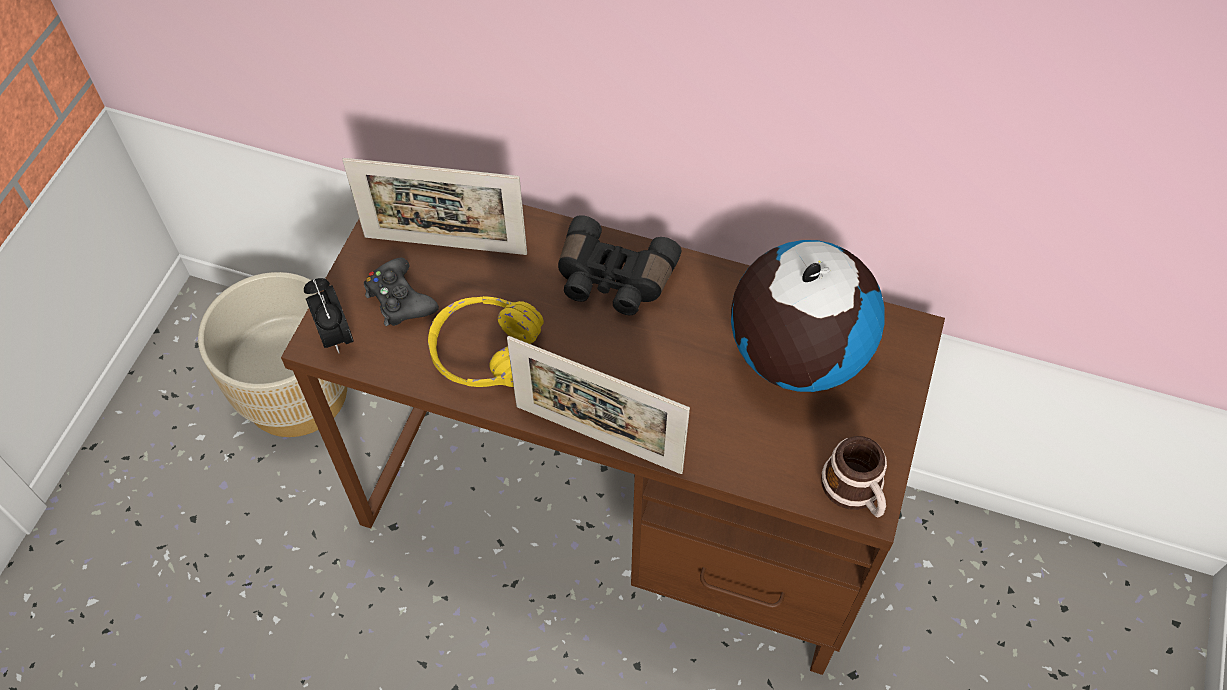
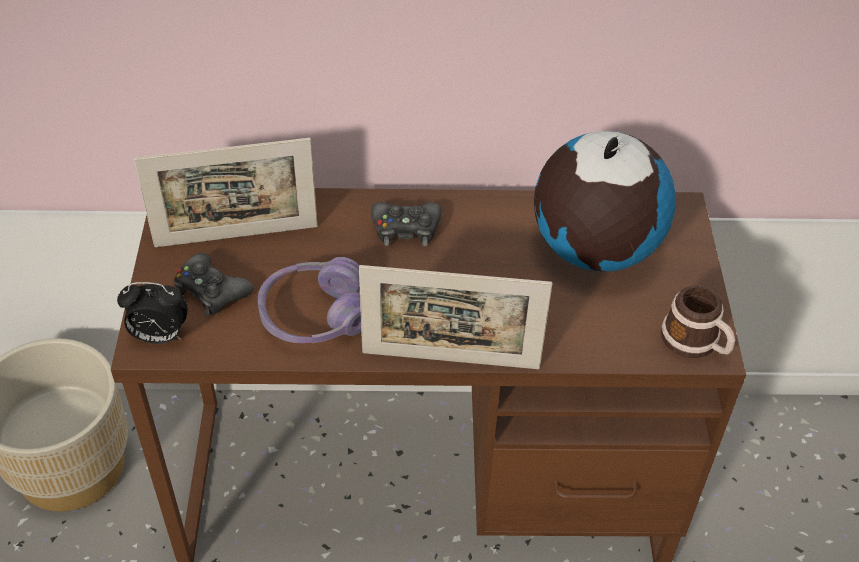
camera: 20 degrees left, 10 degrees down
alarm clock [304,278,354,353] -> alarm clock turned 45 degrees counterclockwise [117,282,188,344]
yellow headphones [428,296,544,387] -> purple headphones [258,257,361,343]
black binoculars [558,215,681,315] -> black game controller [371,202,441,246]

